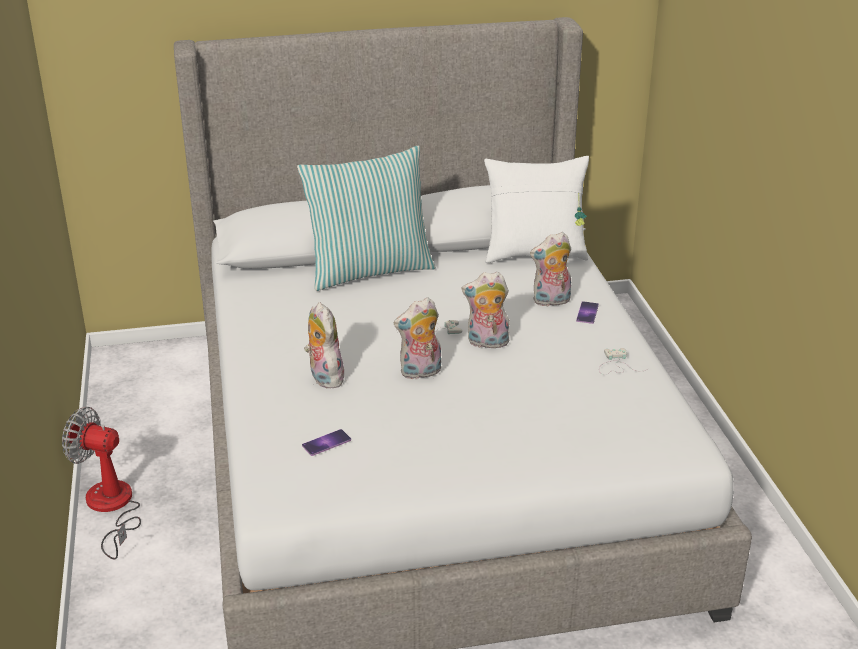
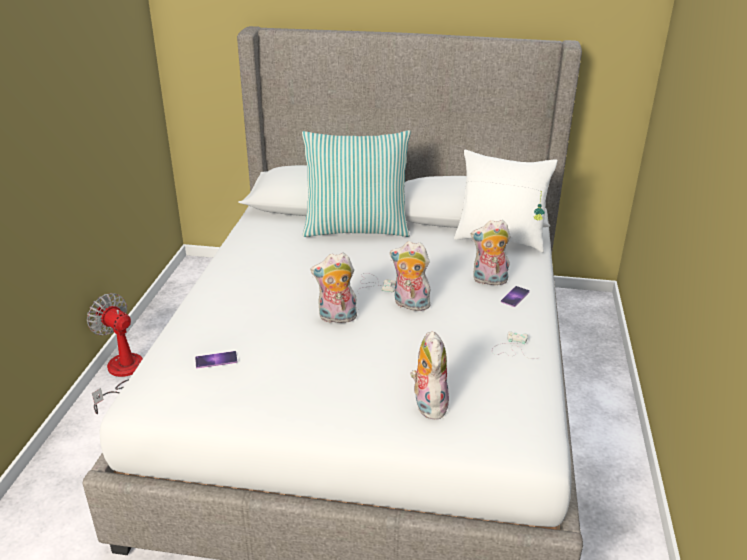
camera: 20 degrees right, 0 degrees up
plush toy [304,302,344,388] -> plush toy moved to [411,331,449,420]

